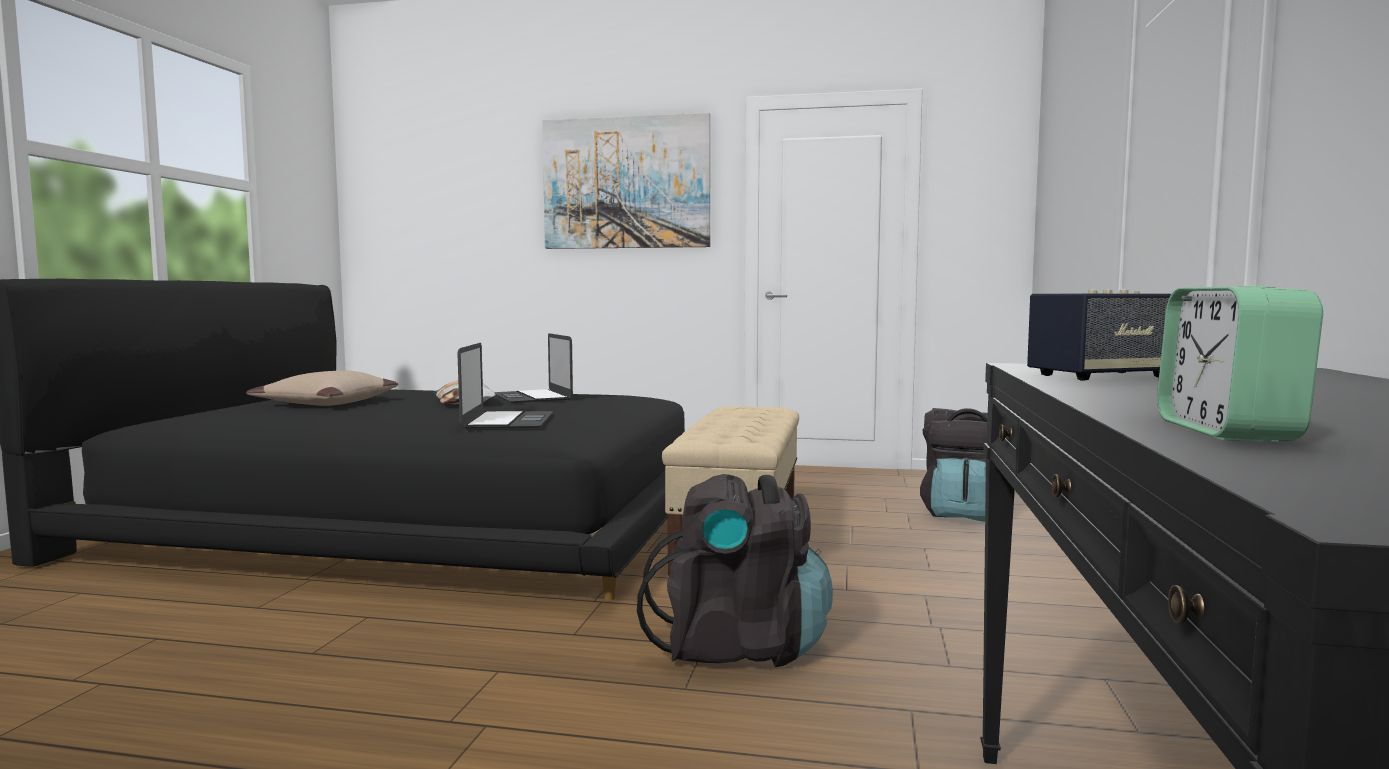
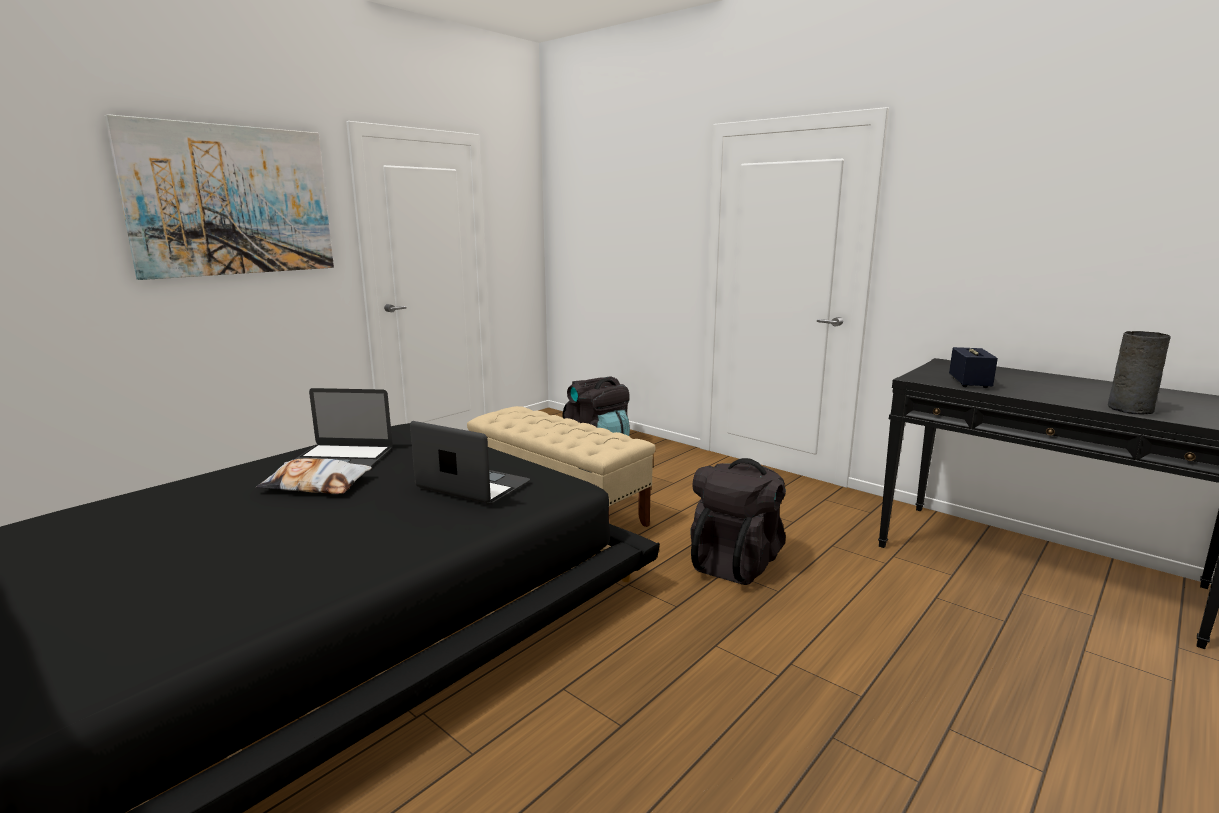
camera: 60 degrees left, 10 degrees up
beige pillow [246,371,398,406] -> none
alarm clock [1157,286,1323,441] -> grey vase [1108,331,1171,415]

